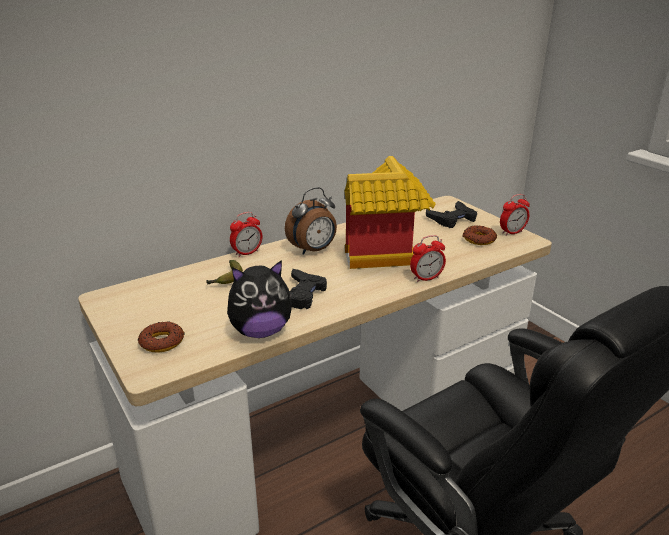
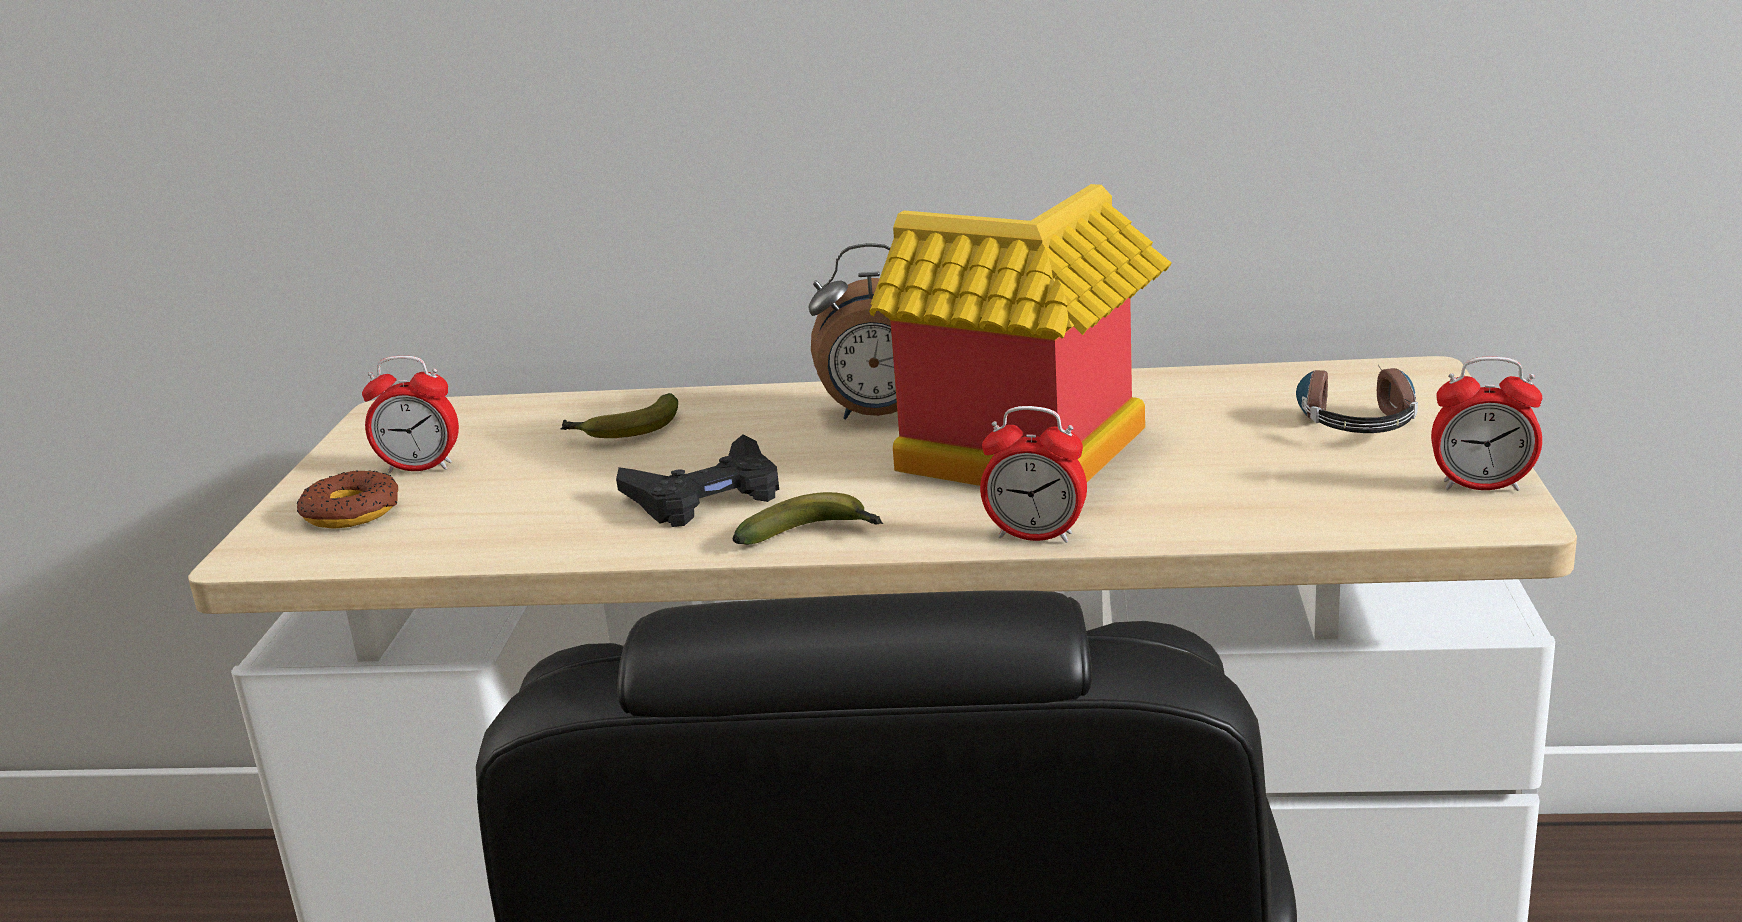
camera: 40 degrees right, 5 degrees down
plush toy [227,260,292,338] -> none
alarm clock [230,212,262,257] -> alarm clock moved to [362,356,459,473]
black game controller [426,201,477,228] -> headphones [1296,365,1418,433]
donut [463,225,497,245] -> none
none -> banana [733,492,883,545]

